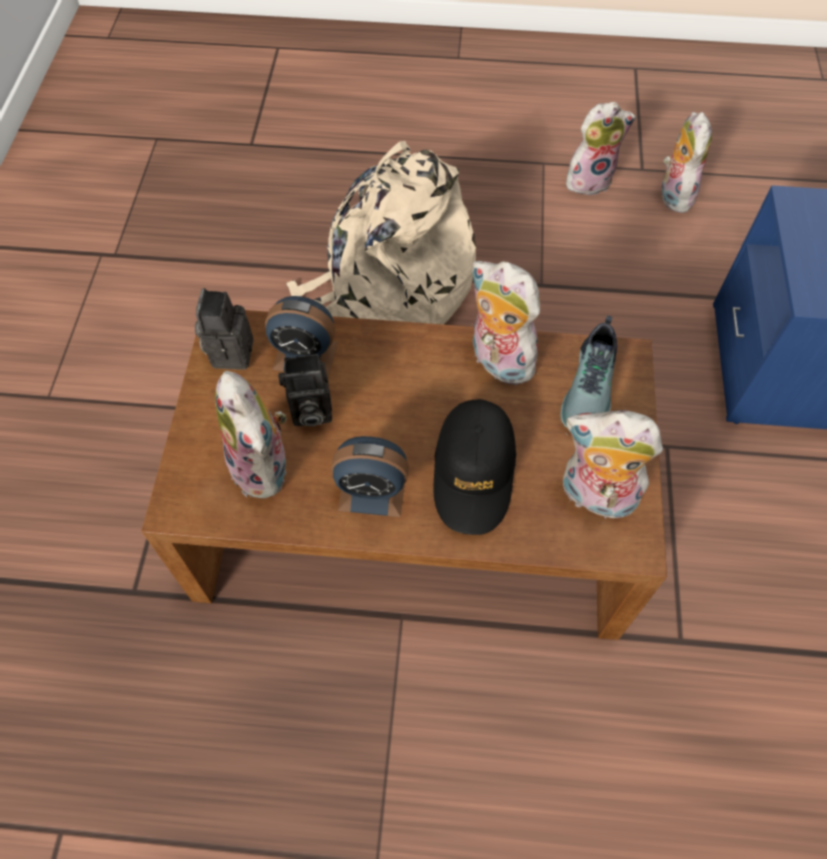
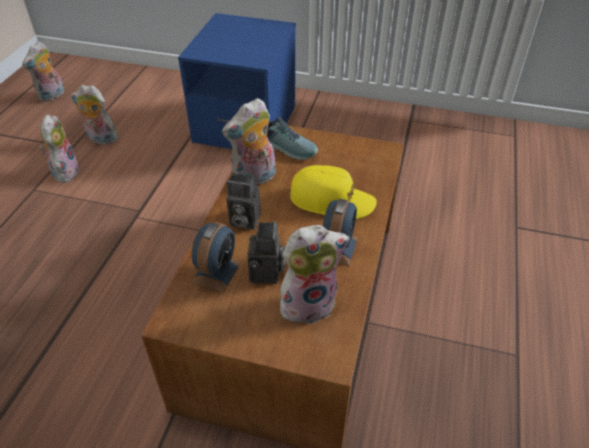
camera: 80 degrees left, 15 degrees down
camera [195,288,254,370] -> camera moved to [226,173,261,230]
beige backpack [286,141,476,325] -> none
black cap [433,399,516,535] -> yellow cap [290,165,377,219]
plush toy [563,410,663,519] -> plush toy moved to [22,42,64,102]

